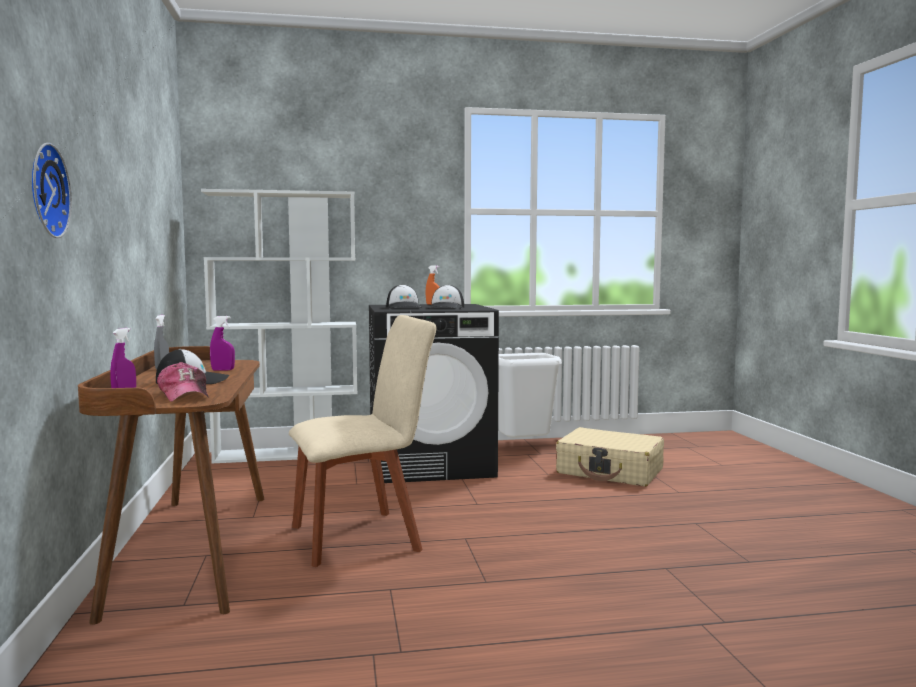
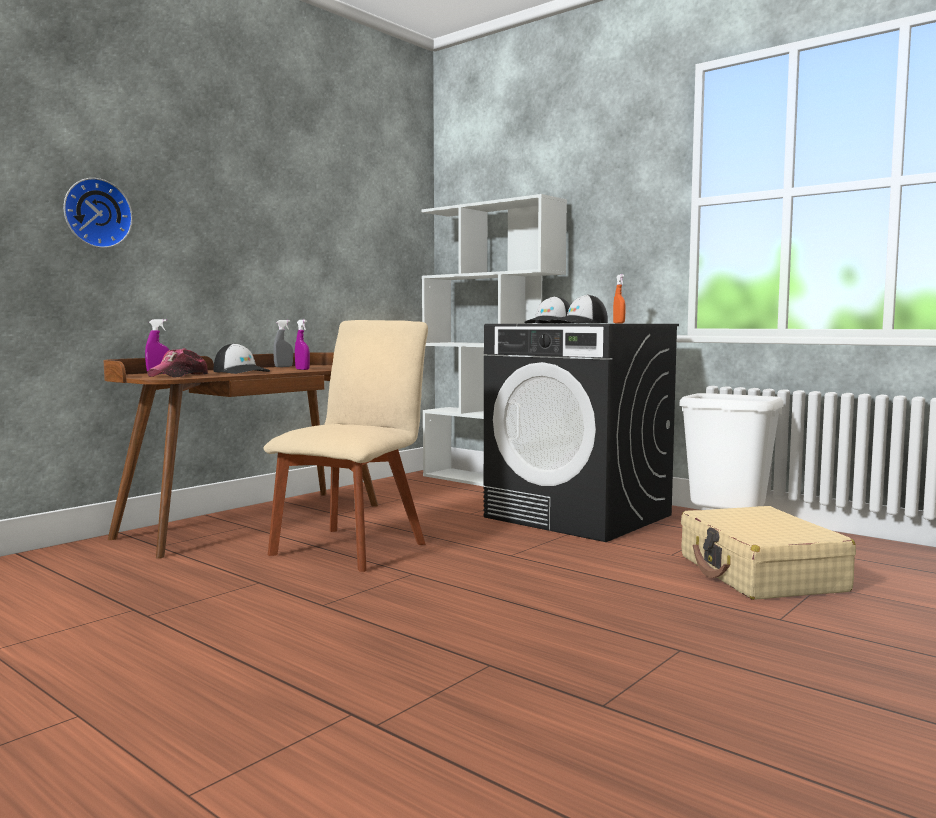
camera: 50 degrees right, 0 degrees up
beige chair [289,315,436,567] -> beige chair turned 90 degrees counterclockwise [264,320,428,572]

